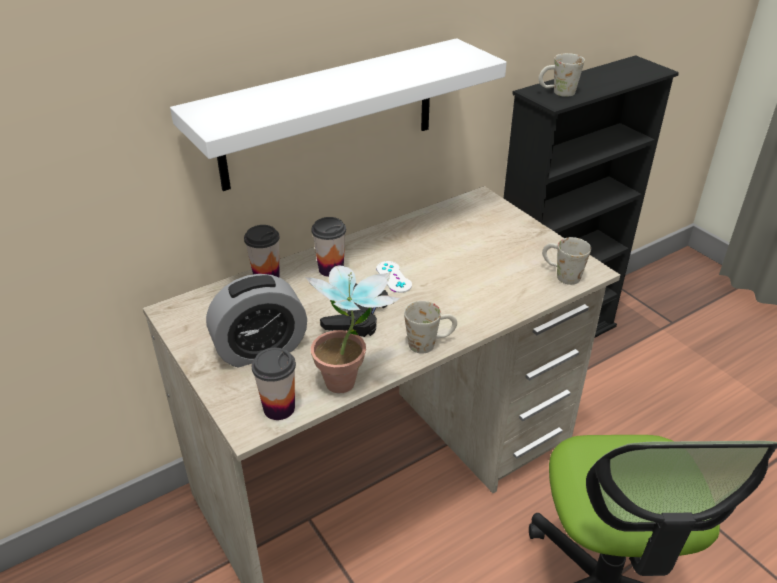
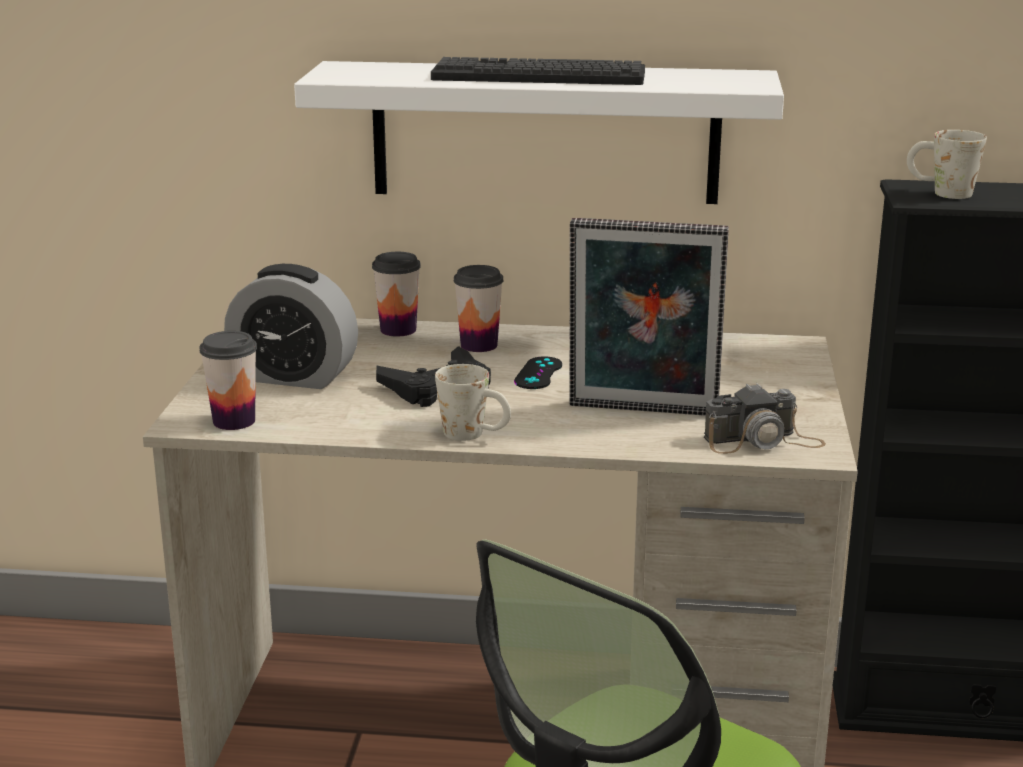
camera: 40 degrees right, 15 degrees down
potted plant [306,265,400,394] -> none
white game controller [376,261,412,293] -> black game controller [514,356,562,389]
white mug [542,237,591,285] -> camera [704,383,826,454]
none -> keyboard [431,57,645,85]
none -> picture frame [570,218,729,416]

